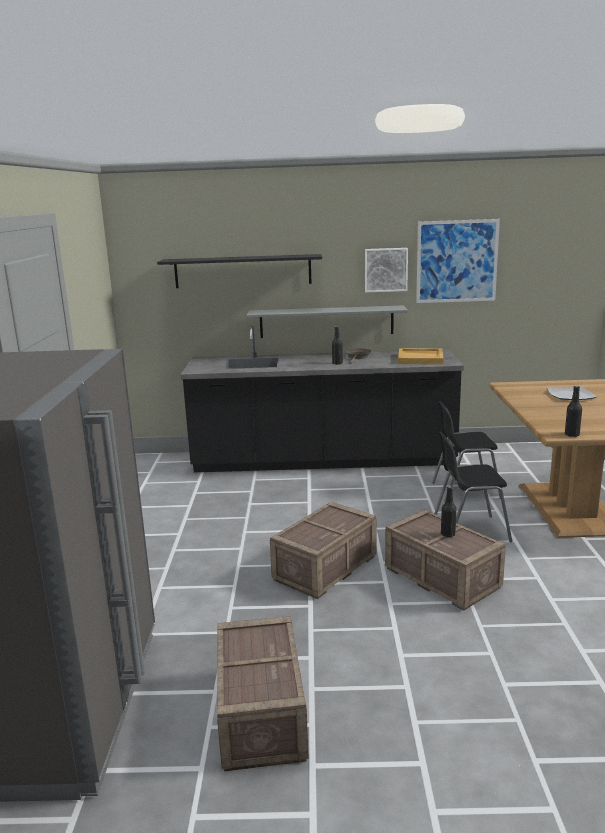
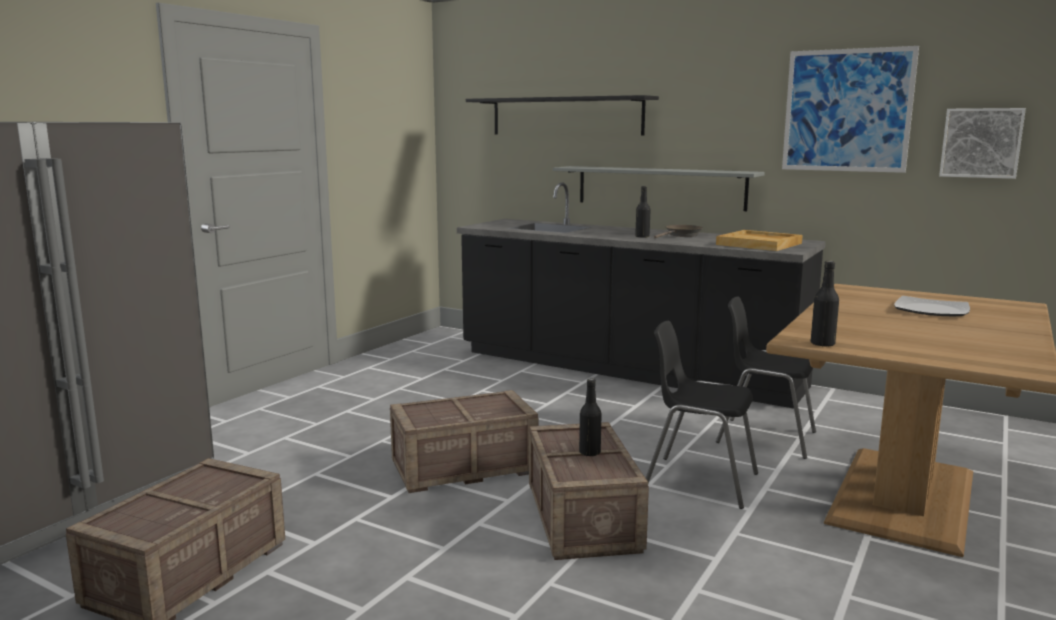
camera: 30 degrees right, 5 degrees down
picture [365,248,408,292] -> picture moved to [939,108,1026,179]

